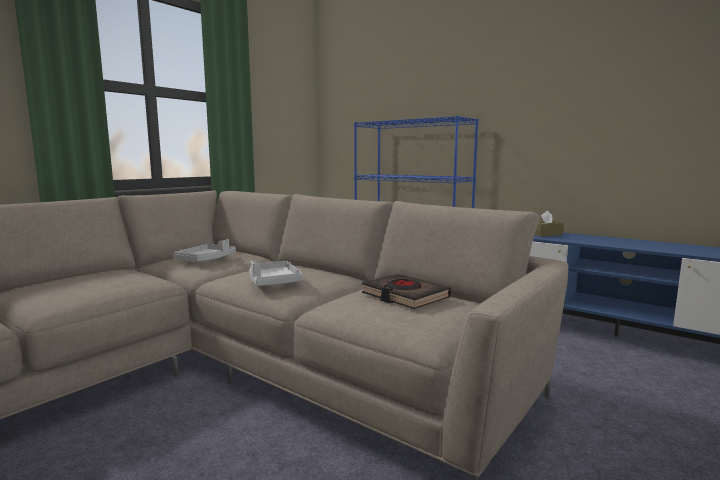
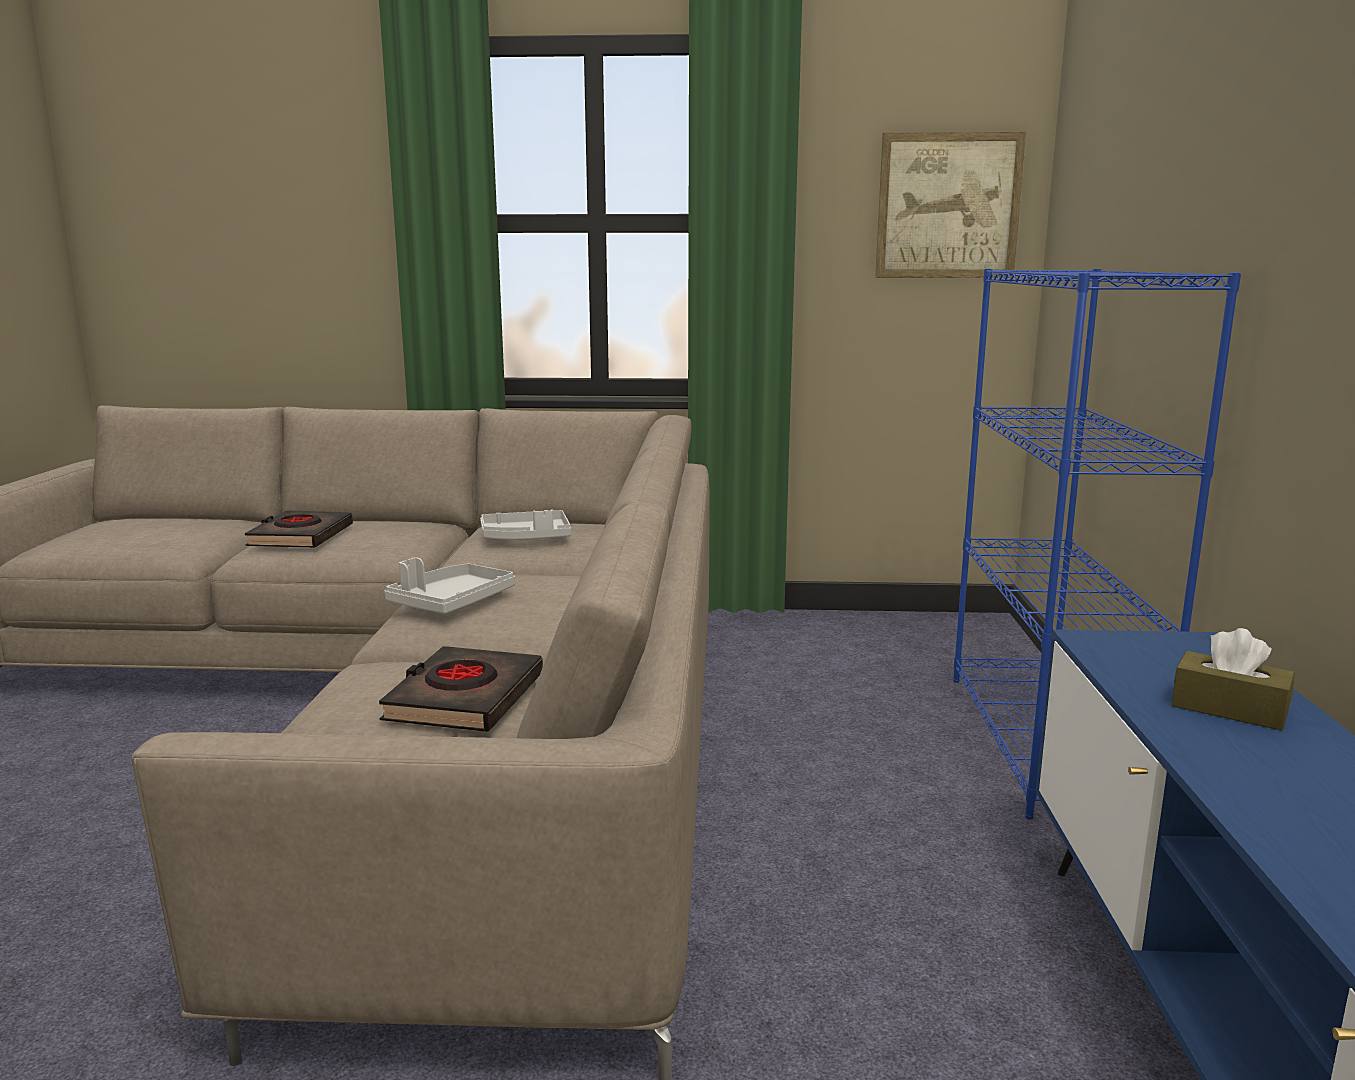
camera: 55 degrees right, 5 degrees up
none -> black book [245,510,353,548]
none -> picture [875,132,1026,278]

